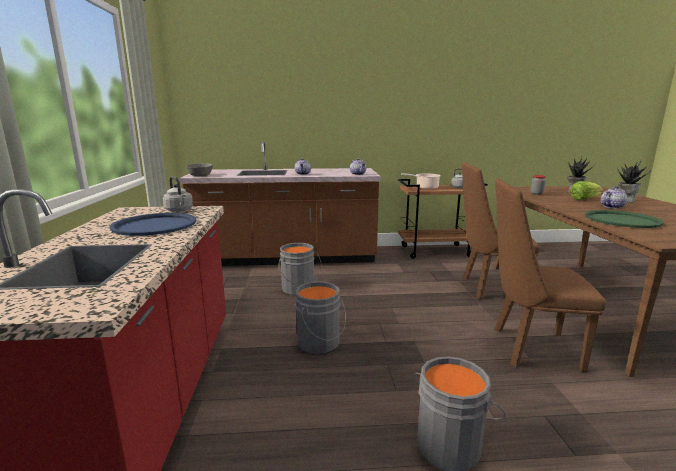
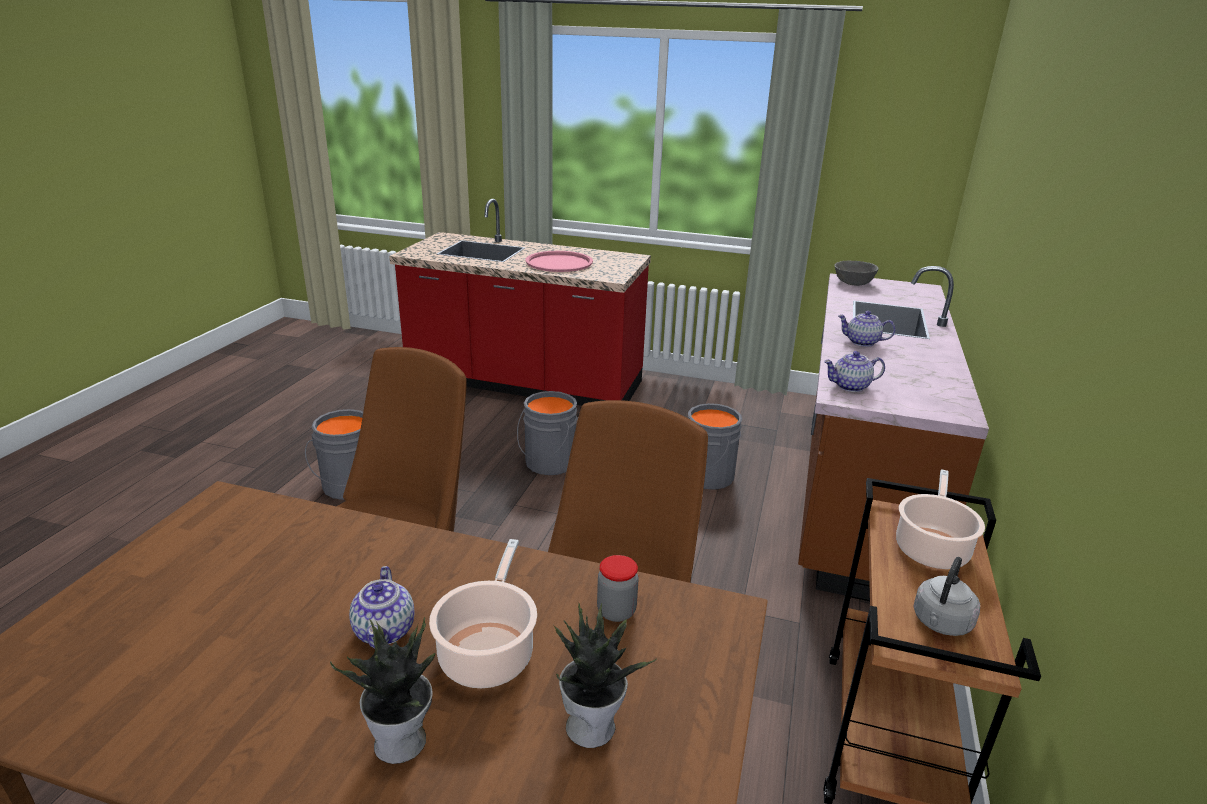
camera: 110 degrees right, 10 degrees up
blue tray [109,213,196,236] -> pink tray [526,251,593,272]
grey kettle [163,176,193,212] -> none
lettuce [570,181,603,200] -> cooking pot [429,539,537,688]
green tray [585,210,664,228] -> none

